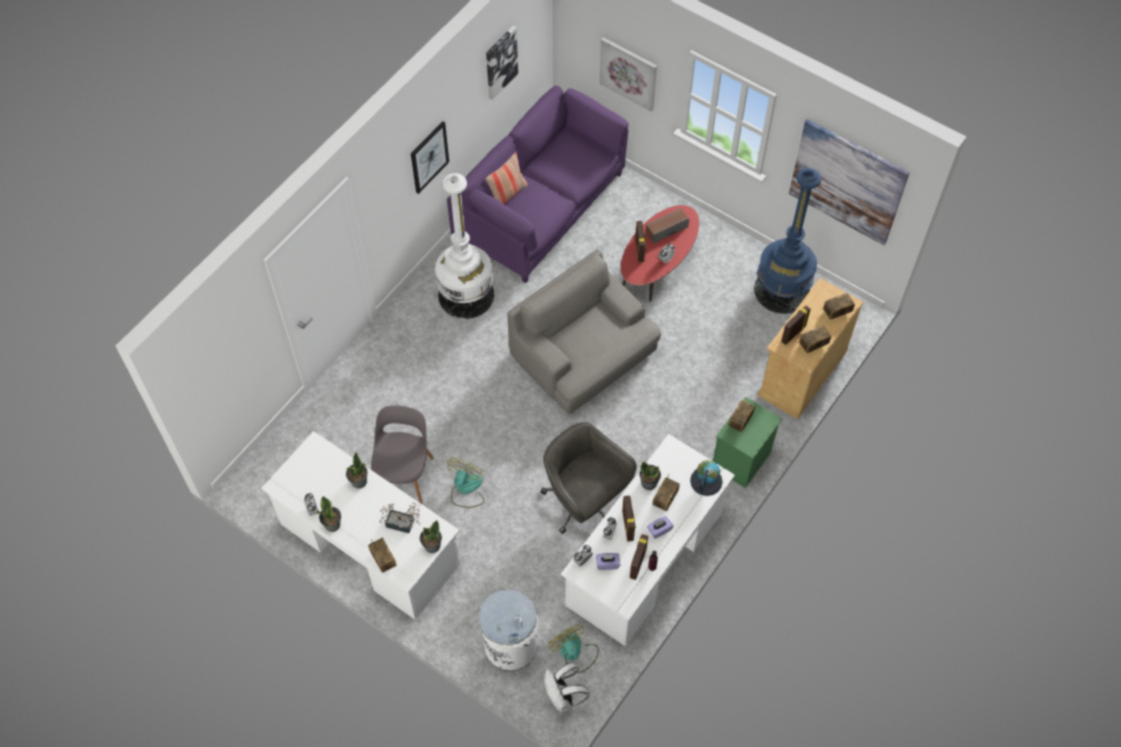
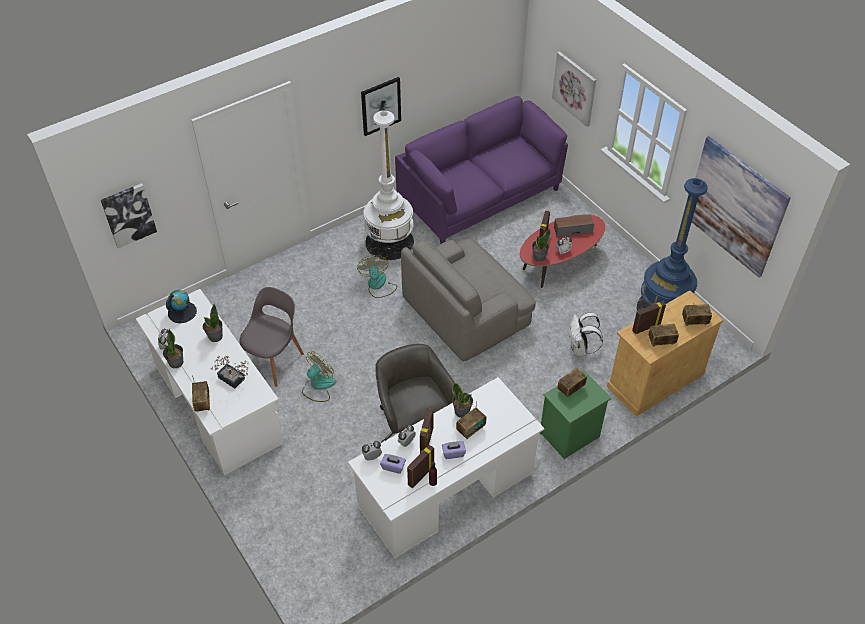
camera: 20 degrees right, 10 degrees down
potted plant [419,520,442,553] -> potted plant moved to [532,229,550,262]
white trash can [478,589,538,672] -> none
pillow [485,152,528,204] -> none
picture [486,25,518,100] -> picture moved to [101,183,157,248]
grey armchair [507,250,661,414] -> grey armchair turned 105 degrees counterclockwise [401,238,536,362]
white backpack [544,663,590,712] -> white backpack moved to [569,313,603,356]
fan [548,624,599,673] -> fan moved to [357,255,397,298]
globe [690,460,723,496] -> globe moved to [166,290,197,323]

